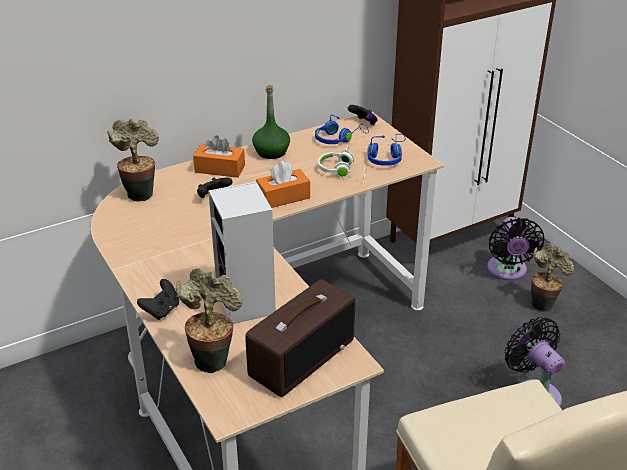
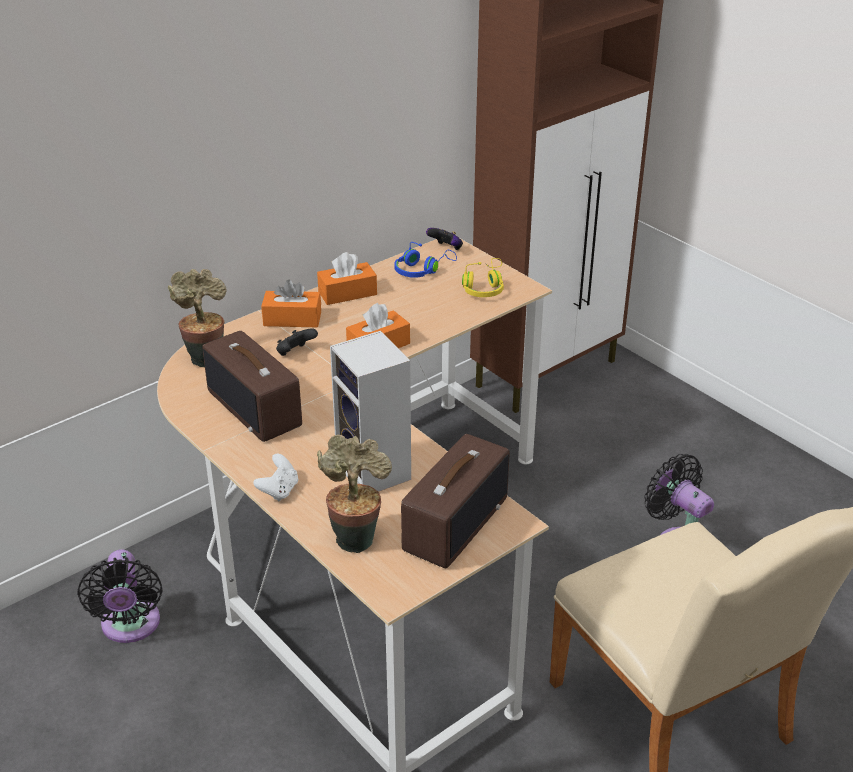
camera: 10 degrees left, 0 degrees up
black game controller [137,279,179,320] -> white game controller [253,454,298,501]
green bottle [252,85,290,159] -> orange tissue box [317,252,377,305]
white headphones [318,145,366,179] -> none
blue headphones [367,134,406,166] -> yellow headphones [462,258,504,297]
black fan [487,217,544,281] -> black fan moved to [77,549,163,643]
potted plant [531,243,574,312] -> none
none -> radio [202,331,302,442]

